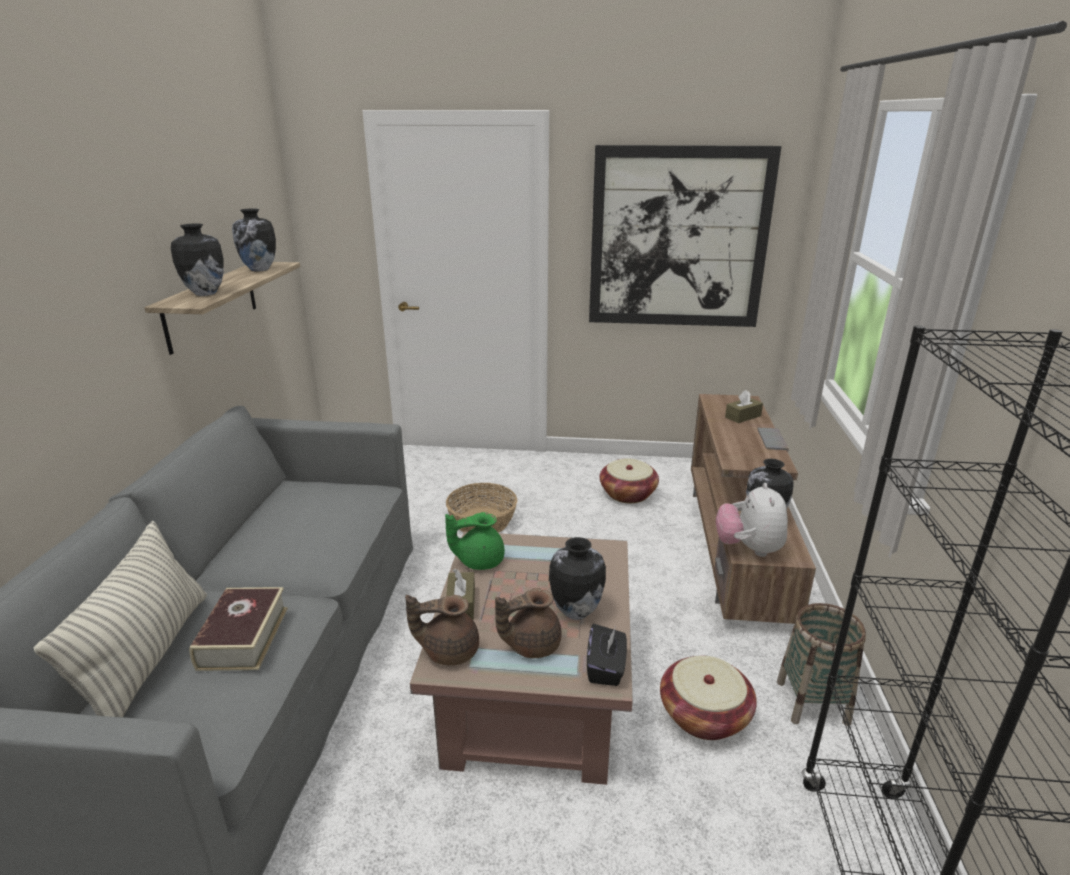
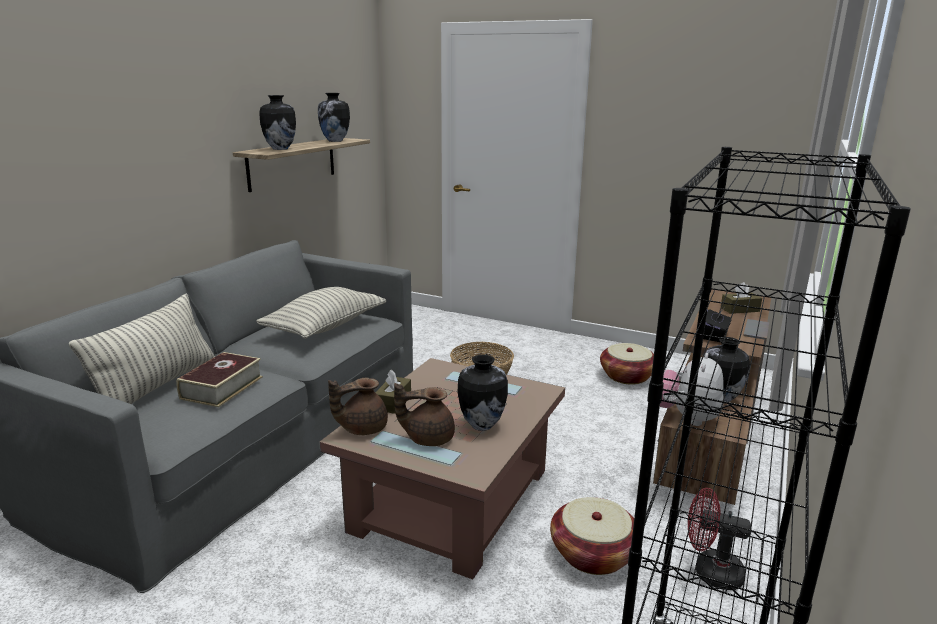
camera: 20 degrees right, 5 degrees down
brown teapot [405,595,479,665] -> brown teapot turned 45 degrees counterclockwise [328,378,388,435]
green teapot [445,512,505,570] -> none
black tissue box [587,624,627,686] -> black tissue box moved to [703,308,731,342]
picture [589,145,782,327] -> none
basket [777,603,866,726] -> red fan [688,488,751,590]
none -> pillow [256,287,386,338]

